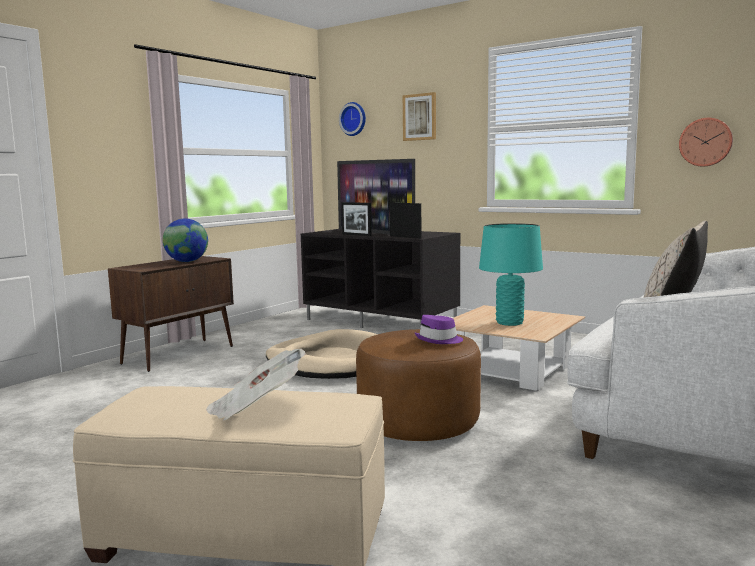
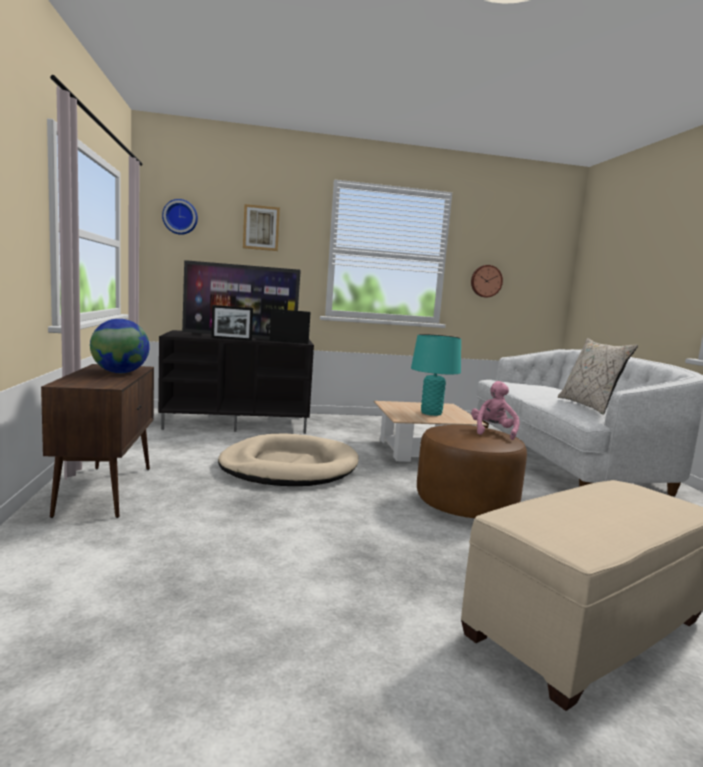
camera: 45 degrees left, 0 degrees up
newspaper [206,349,306,421] -> none
purple hat [414,315,463,344] -> pink plush toy [471,381,519,440]

